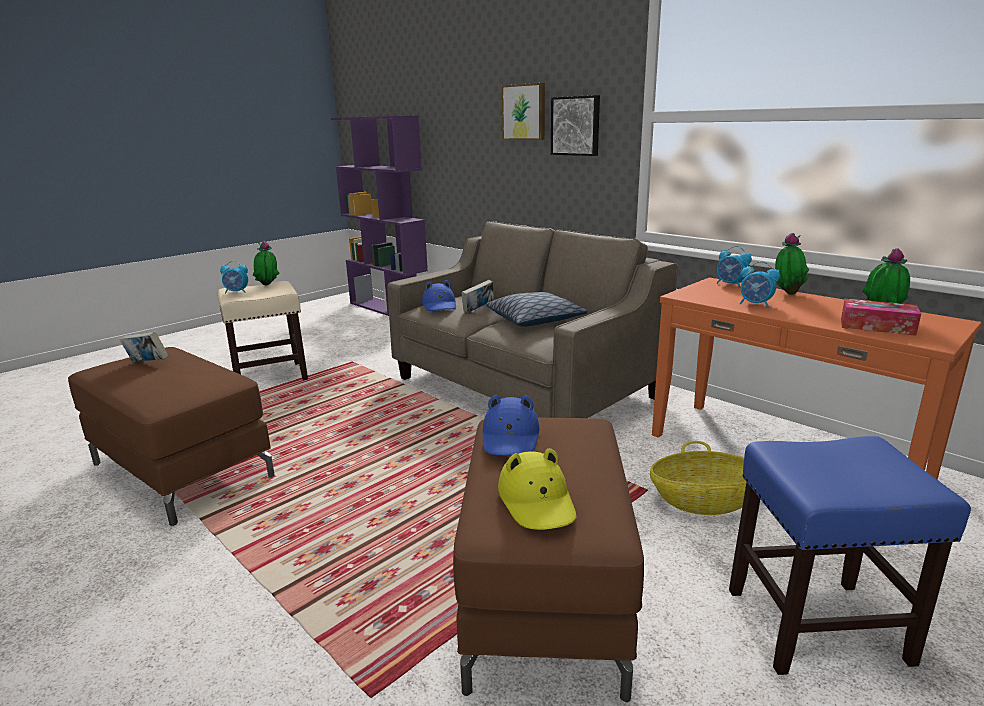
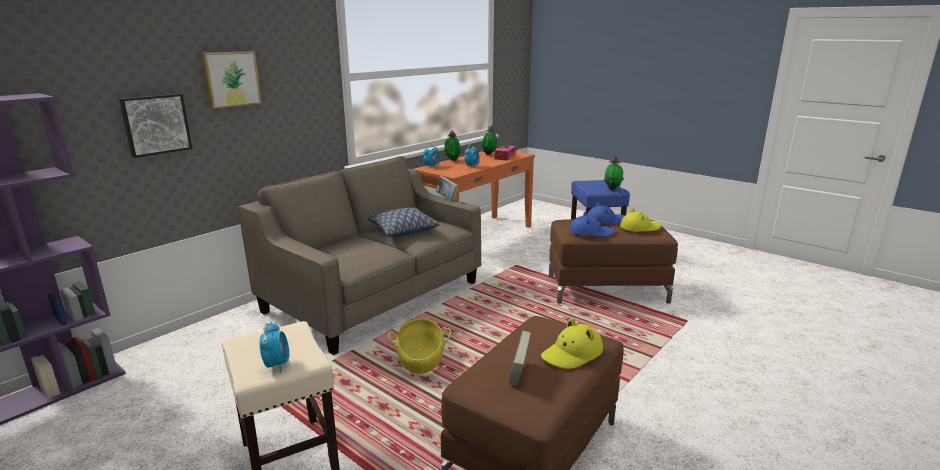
camera: 95 degrees left, 0 degrees up
potted plant [253,241,280,286] -> potted plant moved to [604,157,624,190]
blue hat [422,280,456,311] -> blue hat moved to [587,202,625,224]
book [461,280,494,313] -> book moved to [436,176,459,201]
picture [551,95,600,156] -> picture moved to [119,94,192,158]
basket [650,441,746,515] -> basket moved to [388,318,451,374]
none -> yellow hat [541,319,603,369]

